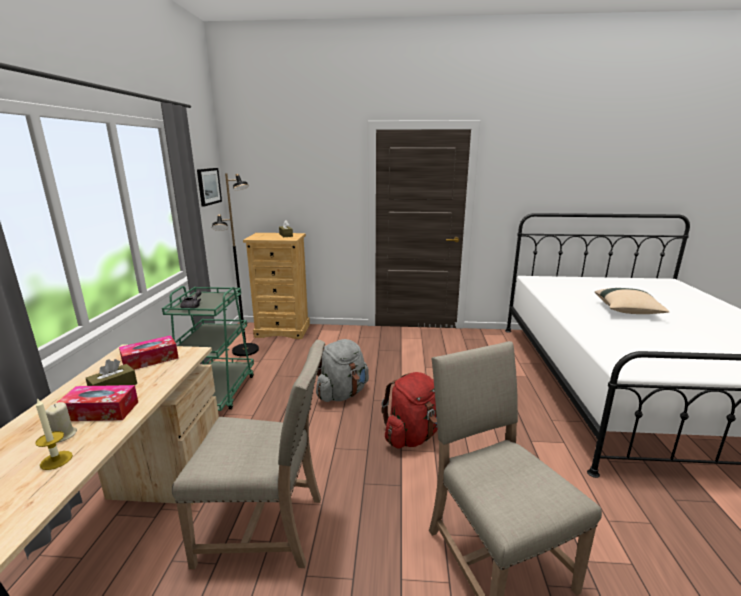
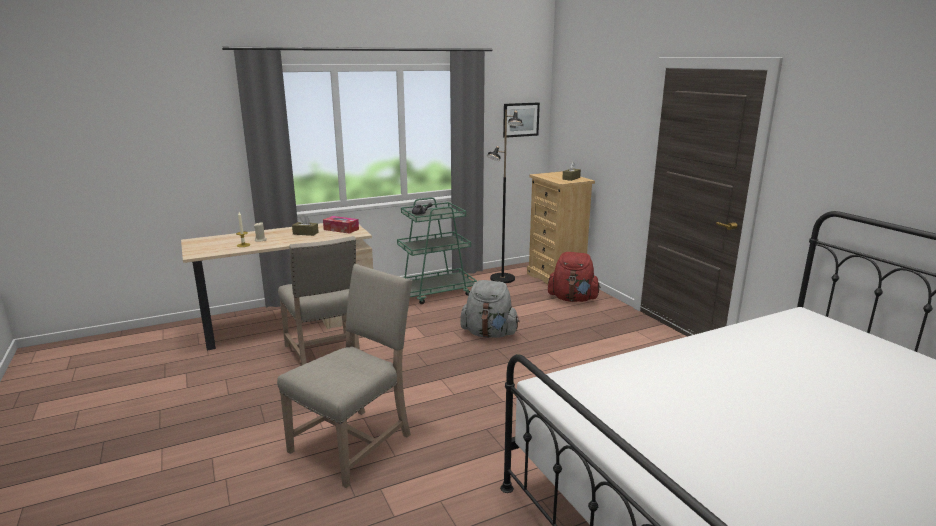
camera: 60 degrees right, 0 degrees up
tissue box [57,385,138,421] -> none
red backpack [381,372,437,448] -> red backpack moved to [548,252,601,302]
beige pillow [594,288,670,314] -> none

